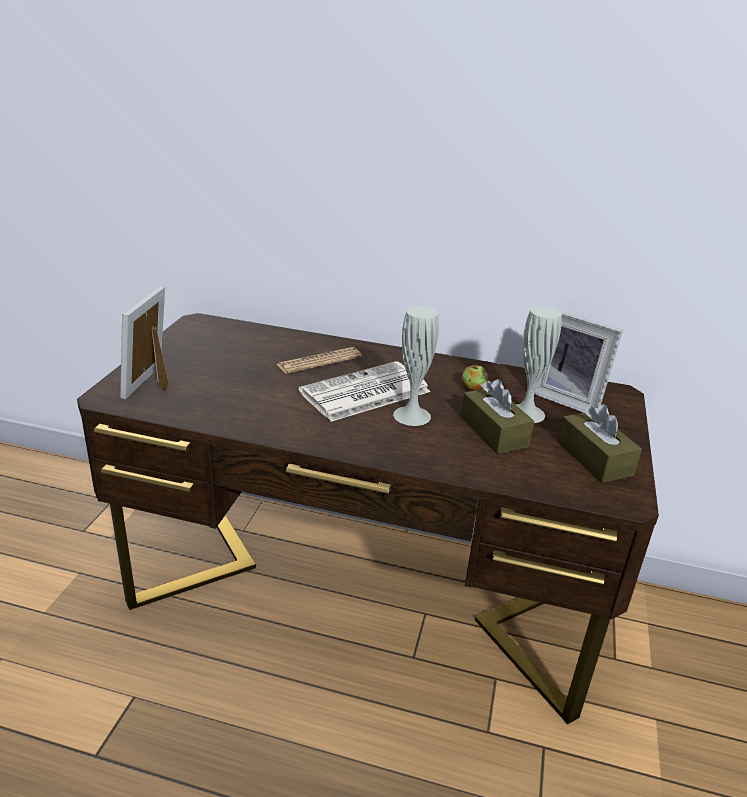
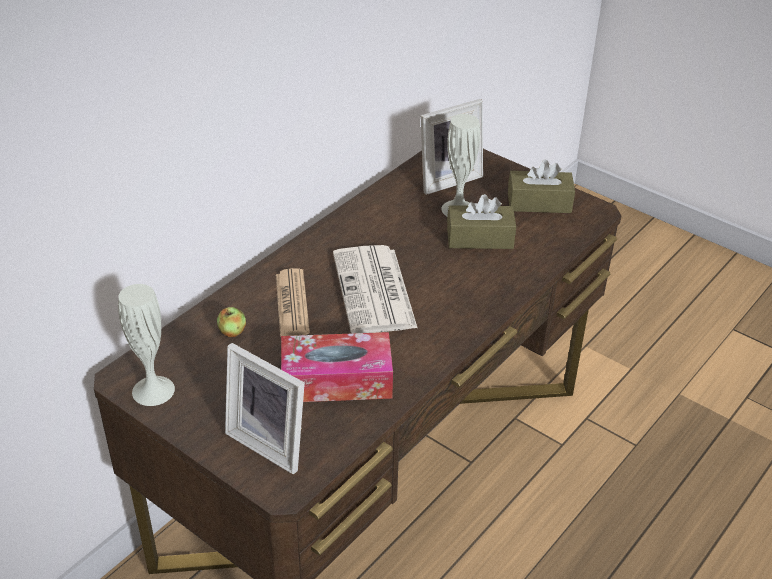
camera: 65 degrees left, 10 degrees up
white vase [393,306,439,426] -> white vase moved to [118,284,175,406]
apple [462,363,488,391] -> apple moved to [217,307,246,337]
none -> tissue box [281,332,393,402]

